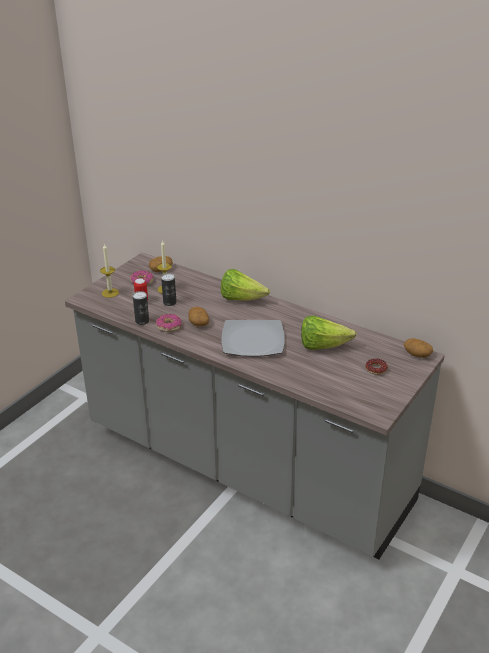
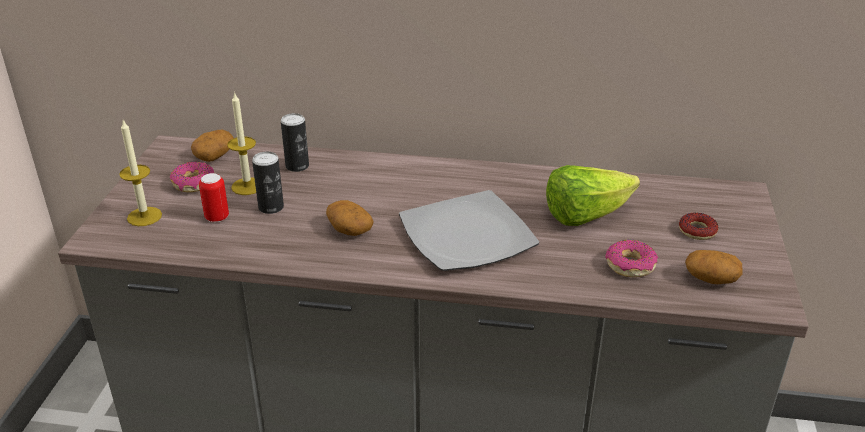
camera: 25 degrees left, 0 degrees up
can [133,291,149,325] -> can moved to [281,113,309,172]
donut [156,314,182,332] -> donut moved to [605,240,658,277]
lettuce [221,269,270,301] -> none
potato [404,338,433,358] -> potato moved to [685,250,743,284]

